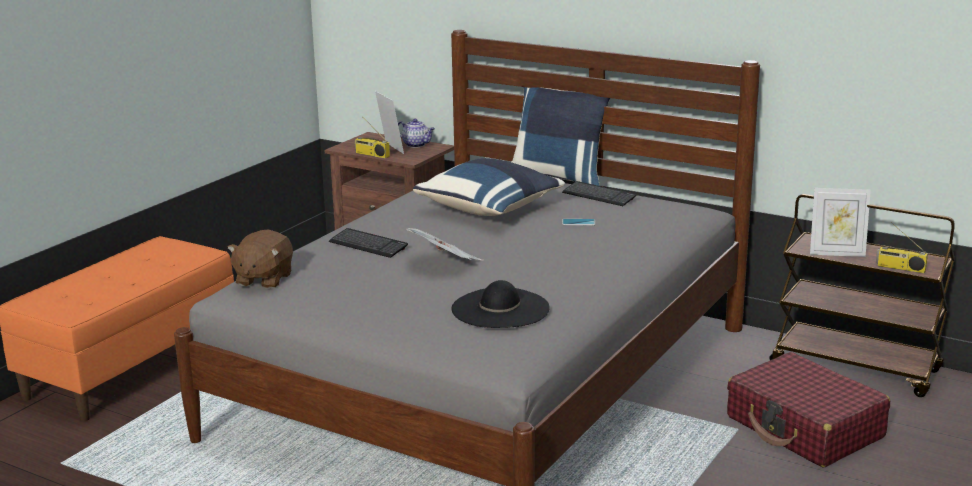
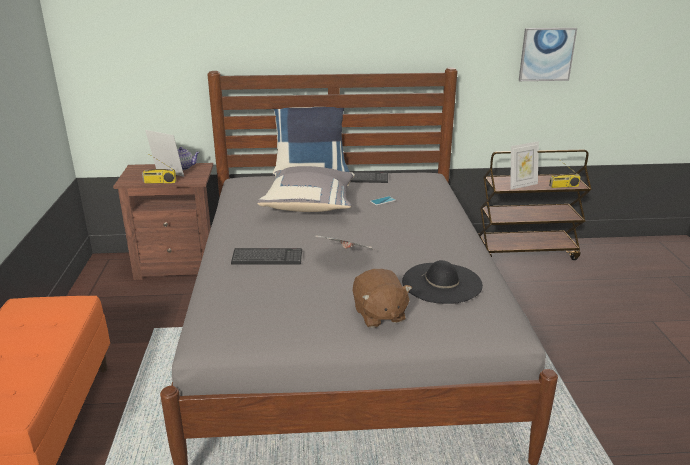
camera: 35 degrees left, 5 degrees up
brown plush toy [227,230,293,289] -> brown plush toy moved to [353,269,412,328]
blue pillow [413,158,565,216] -> grey pillow [257,166,355,212]
red suitcase [727,352,890,467] -> none
none -> picture [519,28,577,81]

